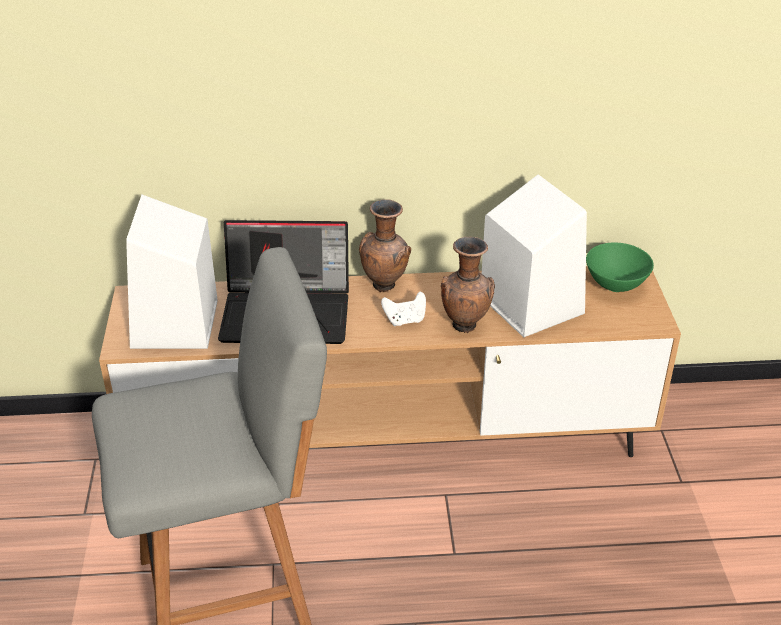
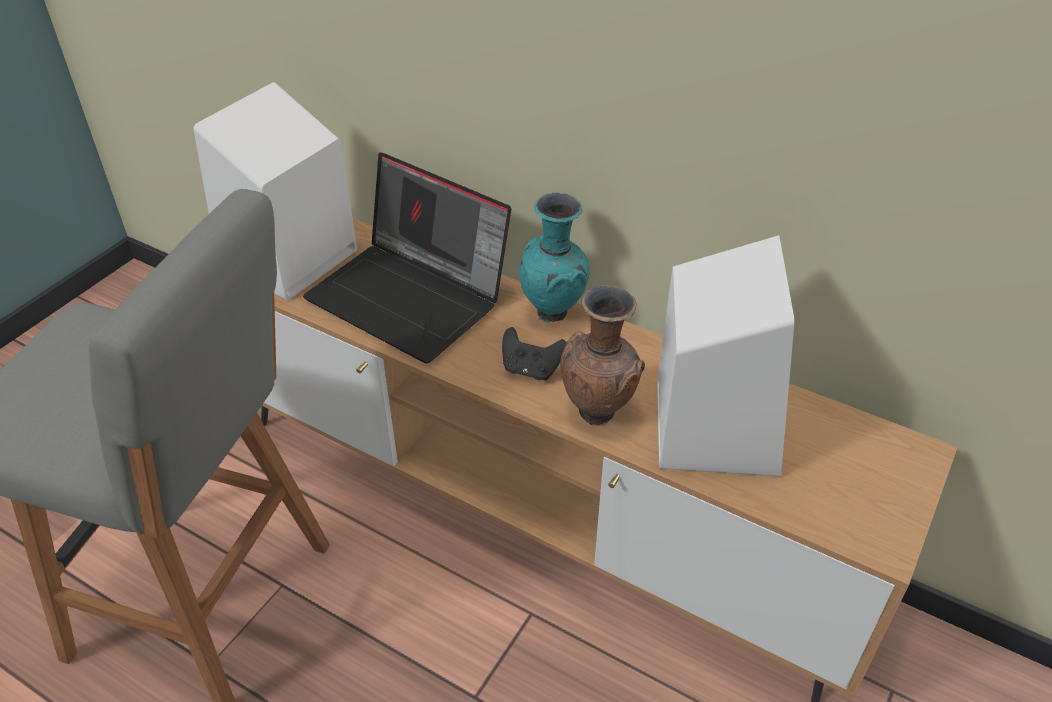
camera: 35 degrees right, 5 degrees up
brown vase [359,199,411,292] -> turquoise vase [519,193,590,322]
white game controller [381,292,426,326] -> black game controller [502,327,566,380]
green bowl [586,243,654,292] -> none

